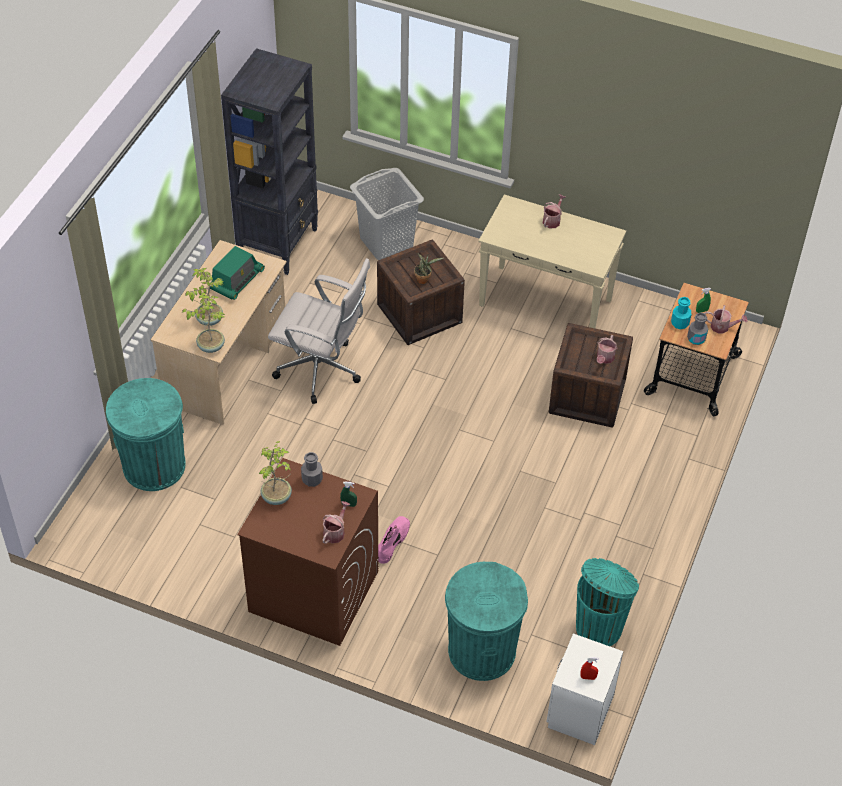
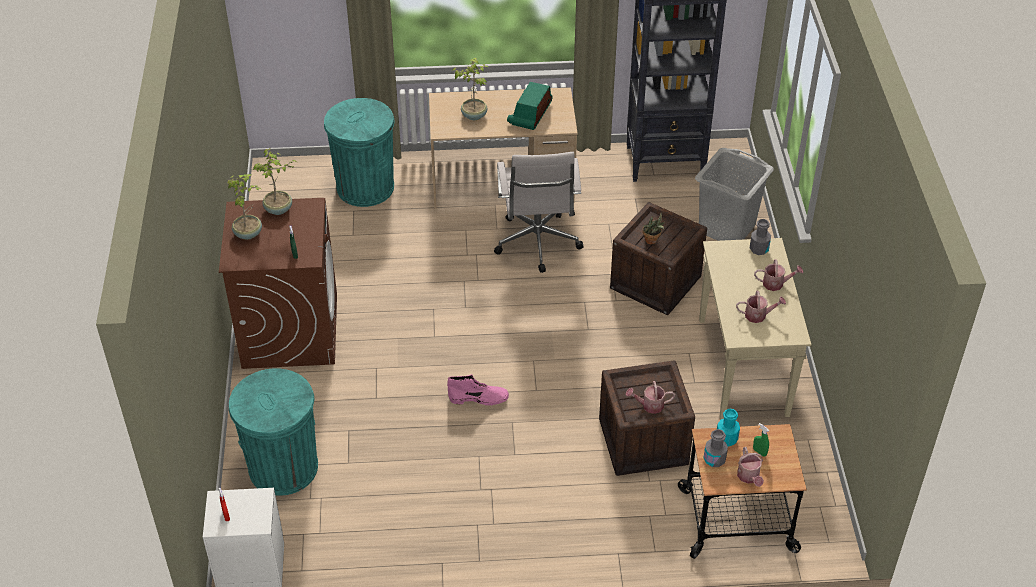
camera: 65 degrees right, 5 degrees down
potted plant [182,292,225,353] -> potted plant moved to [227,174,262,240]
radio [210,246,265,300] -> radio turned 105 degrees clockwise [507,82,553,130]
grey bottle [301,452,323,487] -> grey bottle moved to [750,219,771,255]
watering can [323,501,350,544] -> watering can moved to [736,291,786,323]
pink boot [378,516,410,564] -> pink boot moved to [447,374,509,406]
turquoise trash can [576,558,639,646] -> none

